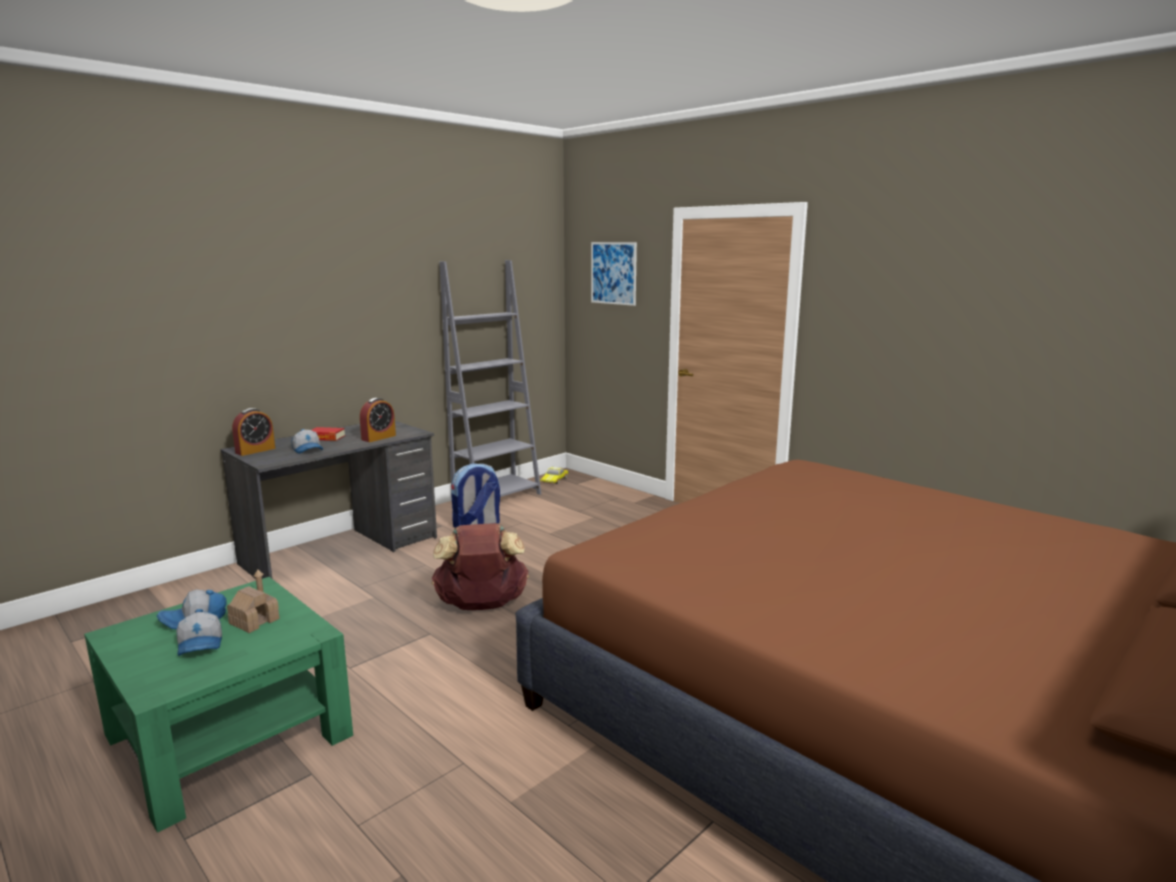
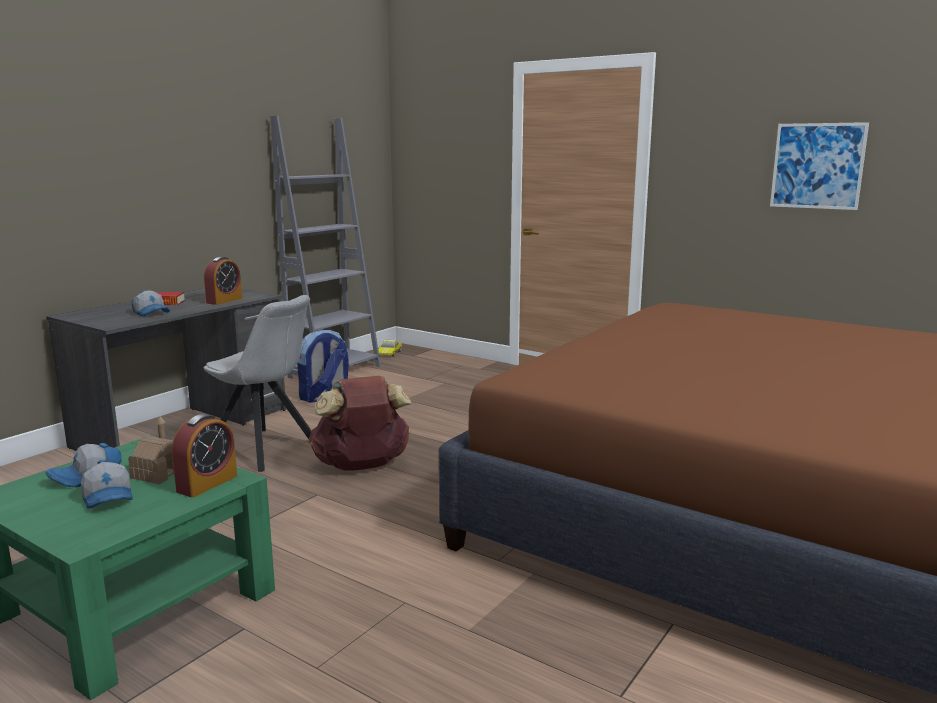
camera: 10 degrees left, 0 degrees up
alarm clock [232,408,275,456] -> alarm clock moved to [172,414,237,497]
picture [591,242,637,306] -> picture moved to [770,122,869,210]
none -> grey chair [204,295,312,472]

